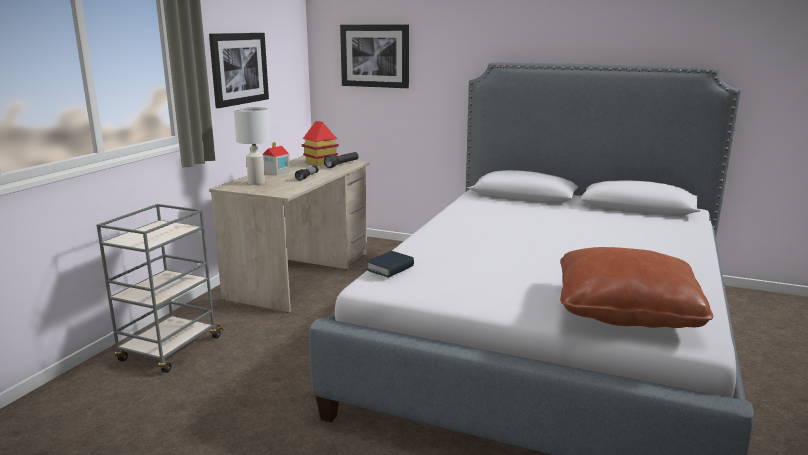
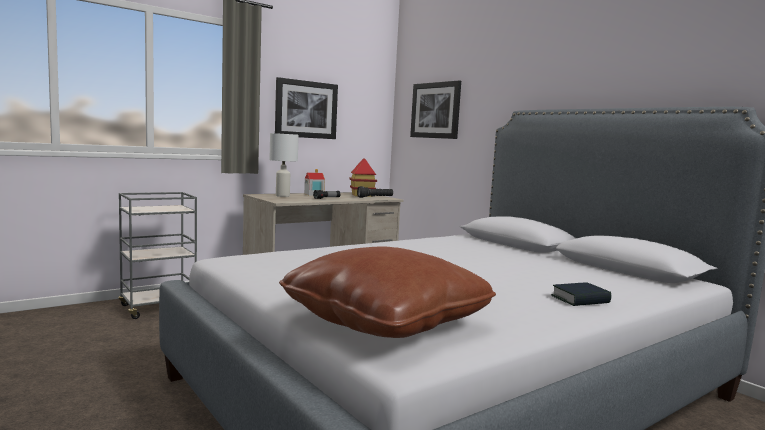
camera: 30 degrees right, 10 degrees down
book [366,251,414,278] -> book moved to [551,282,611,306]

